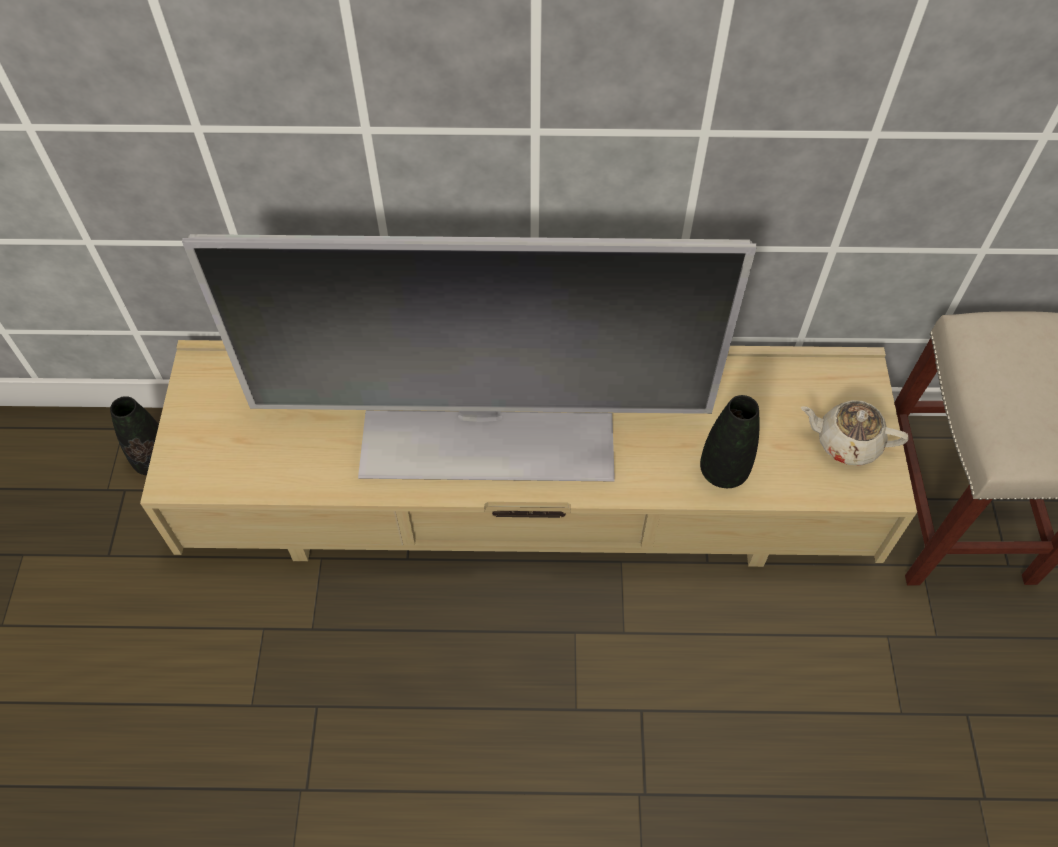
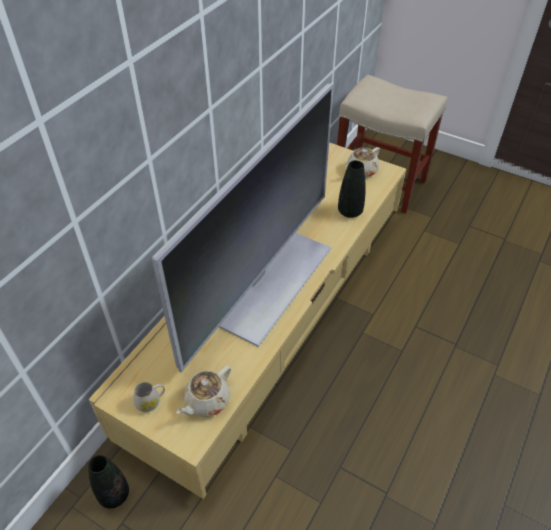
camera: 60 degrees left, 10 degrees down
none -> white mug [133,382,165,412]
none -> beige teapot [176,365,231,417]

